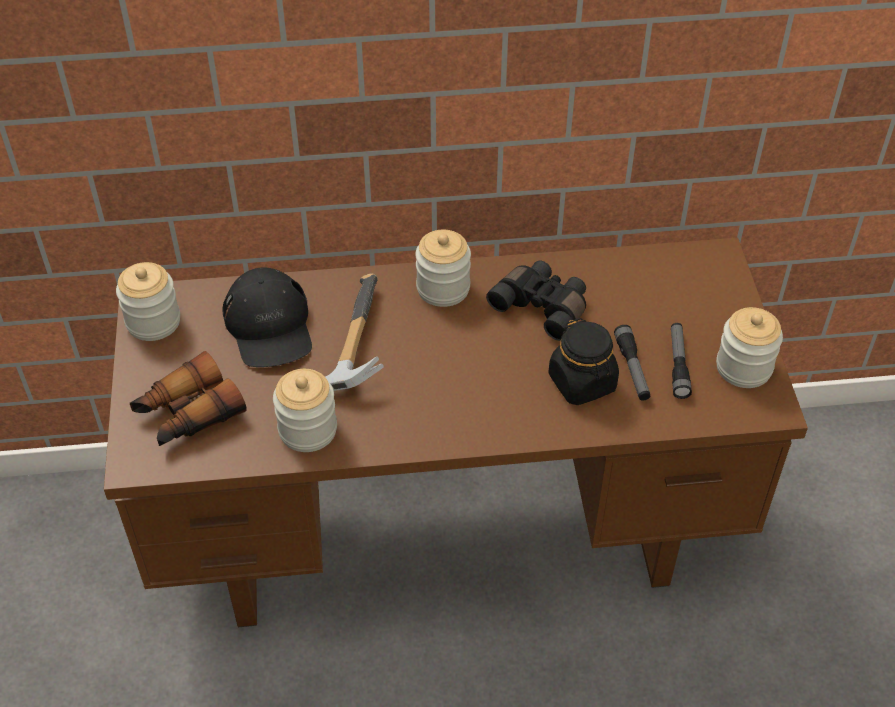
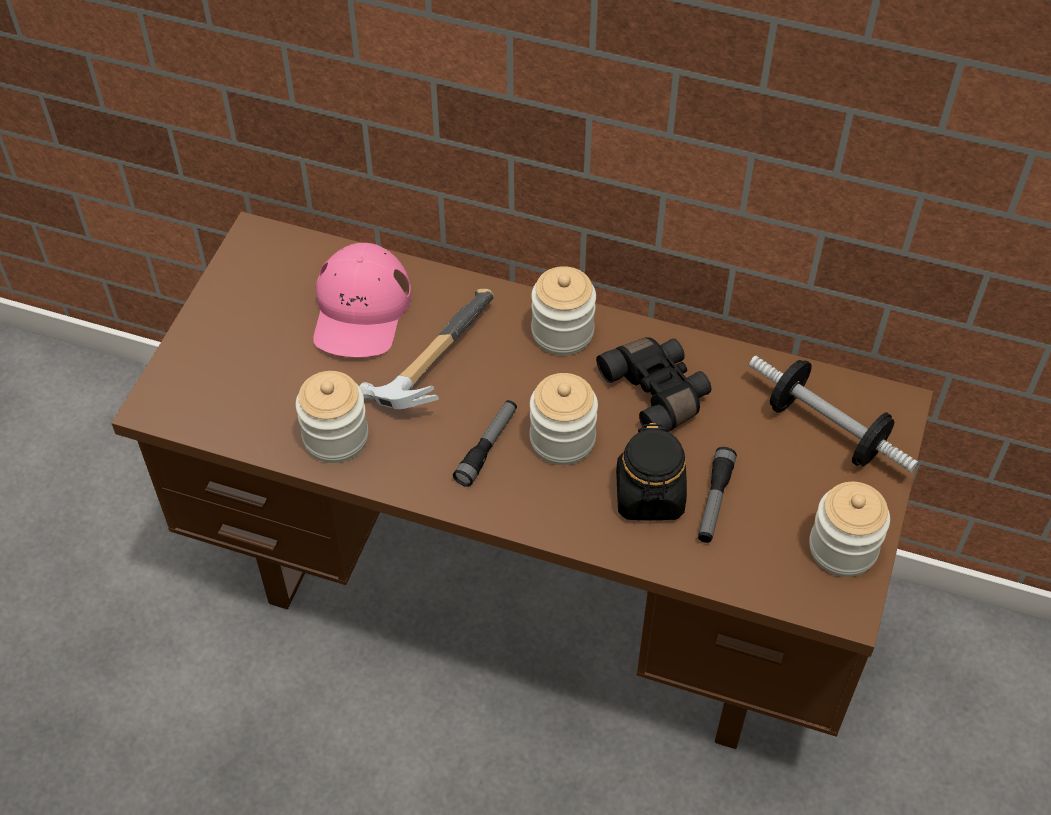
camera: 25 degrees right, 5 degrees up
jar [116,262,180,341] -> jar moved to [530,373,598,465]
binoculars [130,351,247,446] -> none
black cap [223,267,312,367] -> pink cap [313,243,411,357]
flashlight [671,323,692,399] -> flashlight moved to [453,400,517,487]
none -> dumbbell [749,356,918,473]

